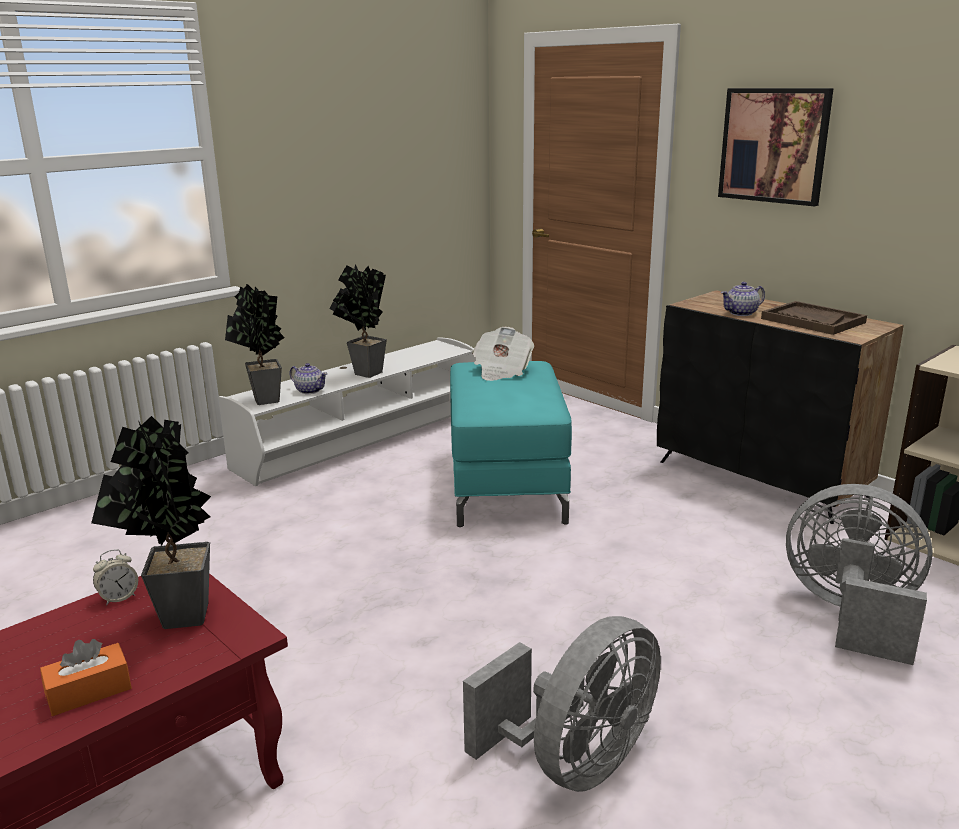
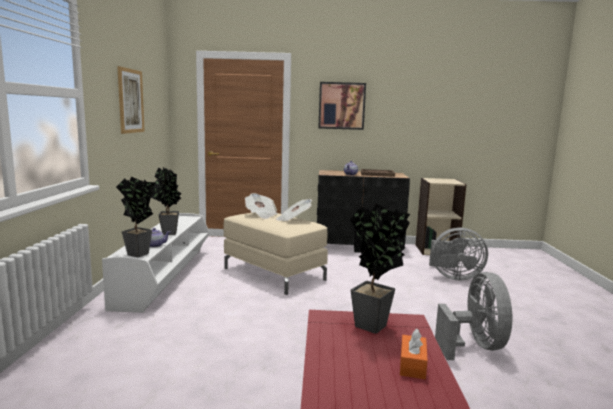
camera: 45 degrees left, 10 degrees down
alarm clock [93,549,138,605] -> none
turquoise ottoman [450,361,572,527] -> beige ottoman [224,212,328,295]
grey fan [786,484,933,665] -> grey fan turned 150 degrees counterclockwise [429,228,488,280]
none -> picture [117,66,145,134]
none -> newspaper [276,199,313,221]

